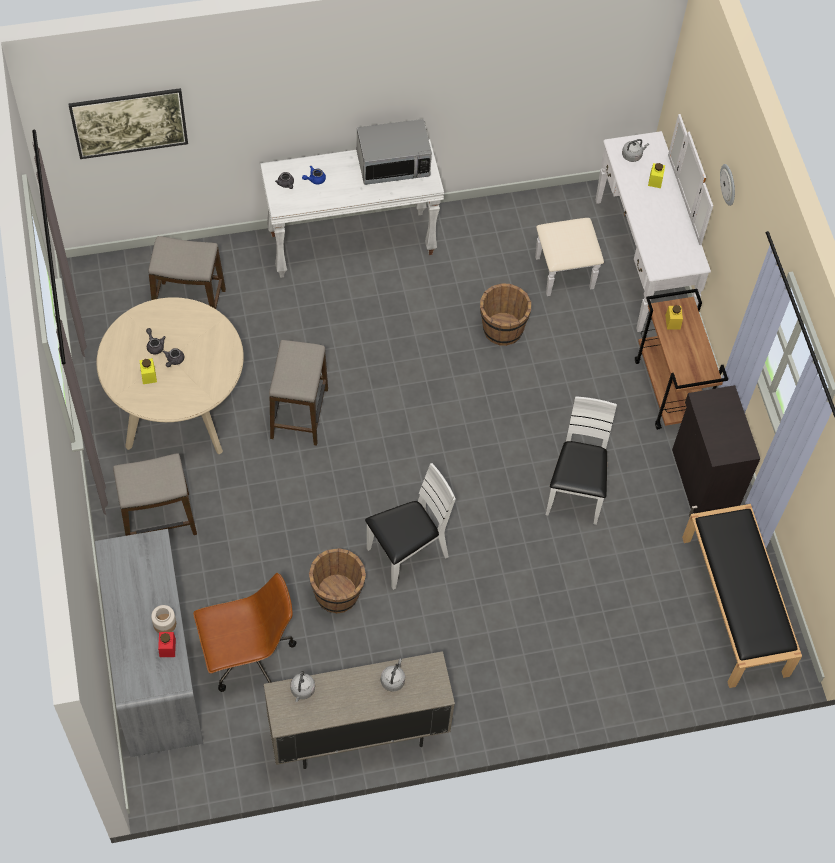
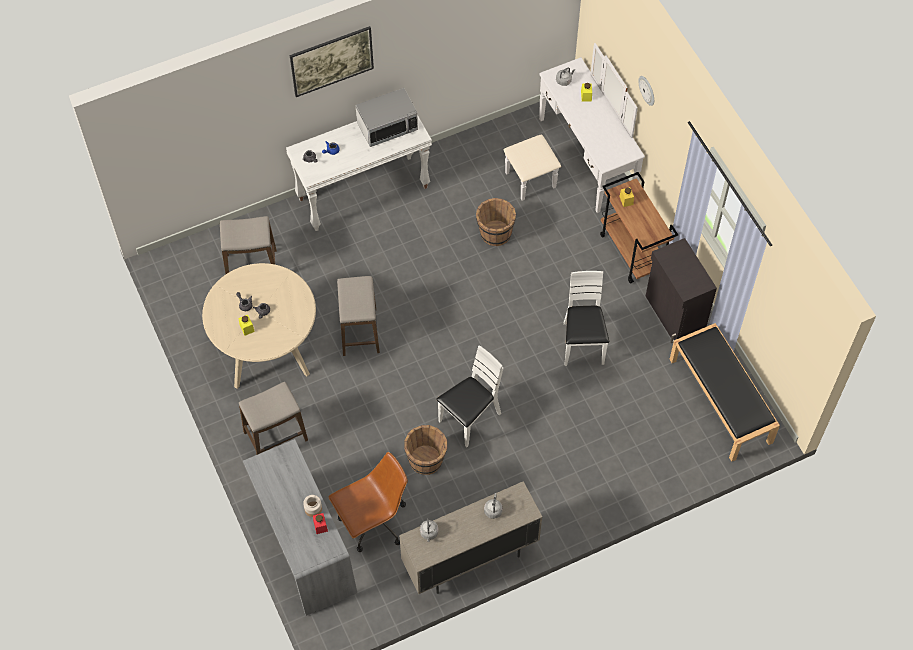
camera: 10 degrees left, 0 degrees up
picture [68,88,188,159] -> picture moved to [290,26,374,97]

